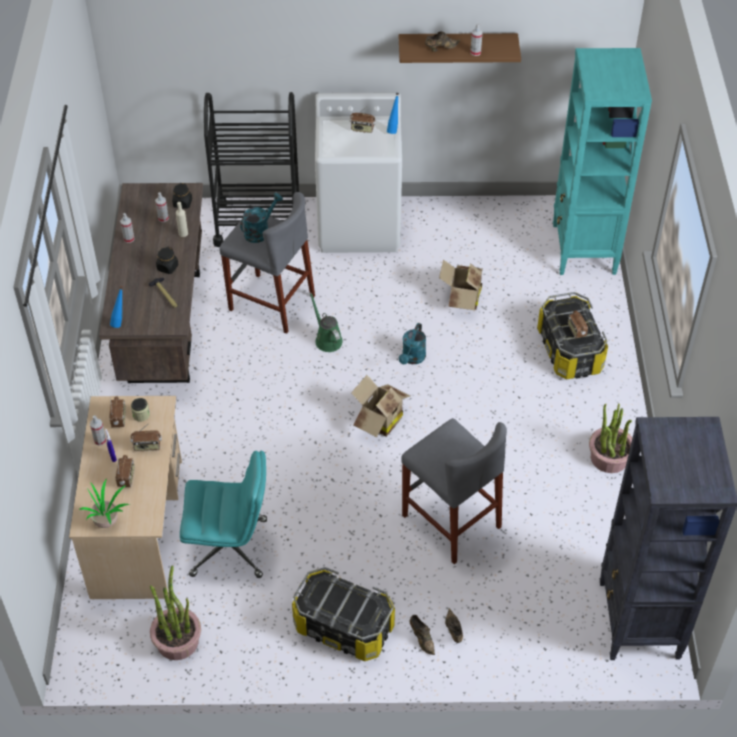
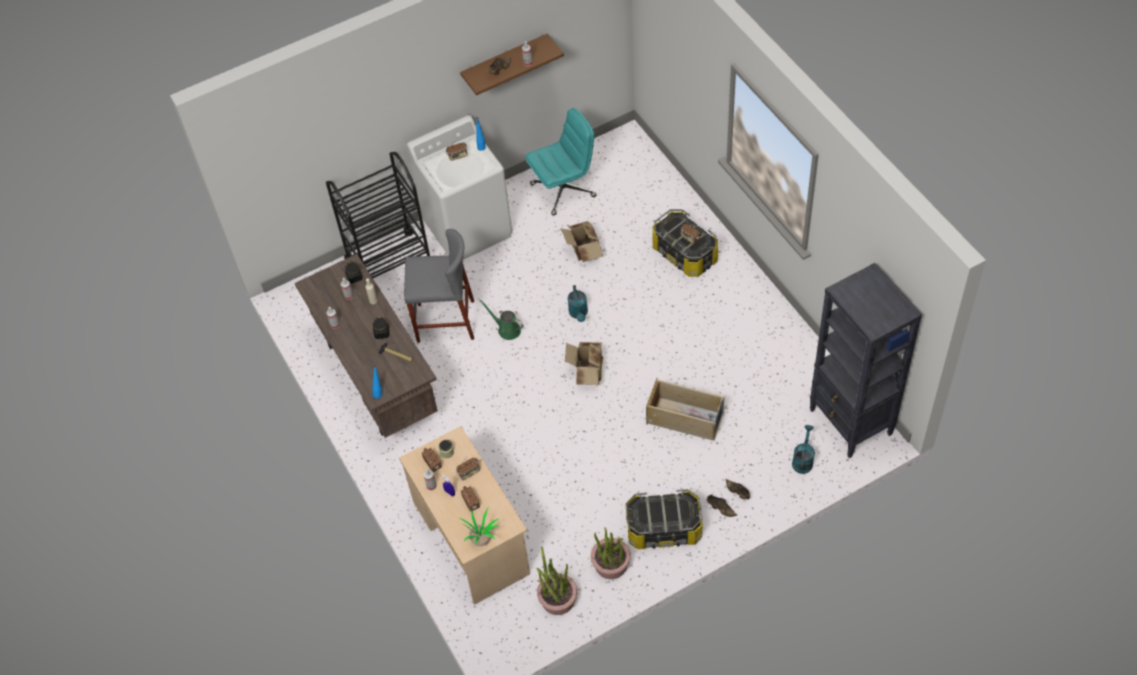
camera: 25 degrees left, 5 degrees up
turquoise office chair [180,450,267,578] -> turquoise office chair moved to [526,108,597,216]
turquoise watering can [240,193,283,243] -> turquoise watering can moved to [792,425,815,474]
grey stool [401,418,507,564] -> beige storage box [646,378,725,441]
turquoise bookcase [553,48,652,275] -> none
potted plant [589,403,632,473] -> potted plant moved to [591,527,631,579]

